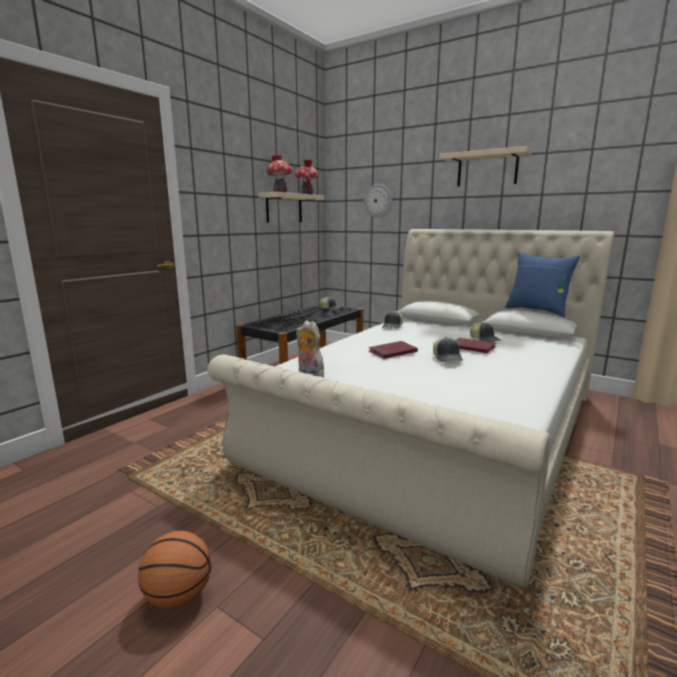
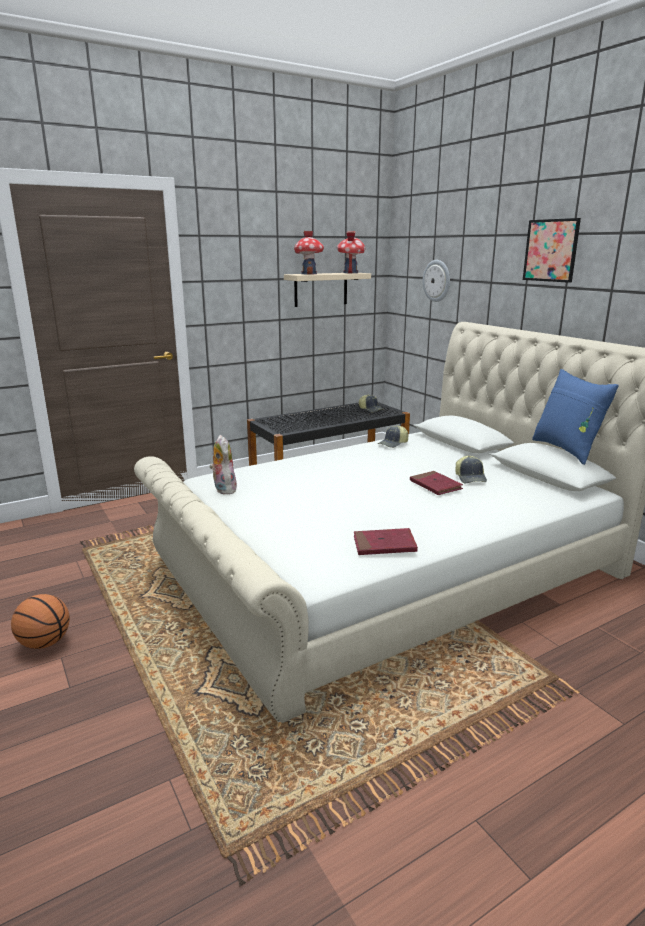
camera: 25 degrees right, 5 degrees up
red book [369,341,418,359] -> red book moved to [354,528,418,555]
cap [433,337,463,362] -> none
beige shelf [440,146,532,186] -> picture [523,218,581,283]

